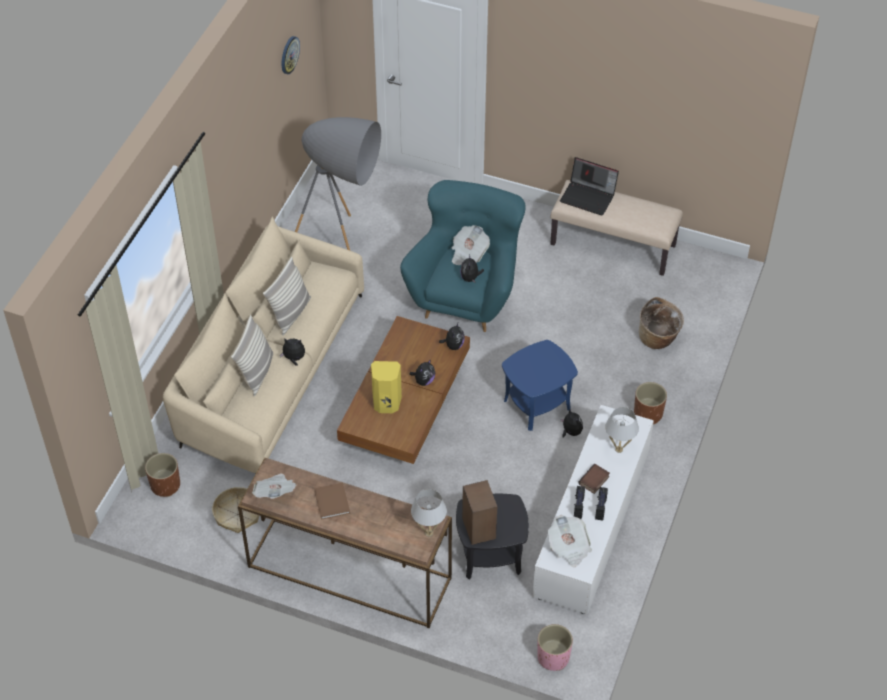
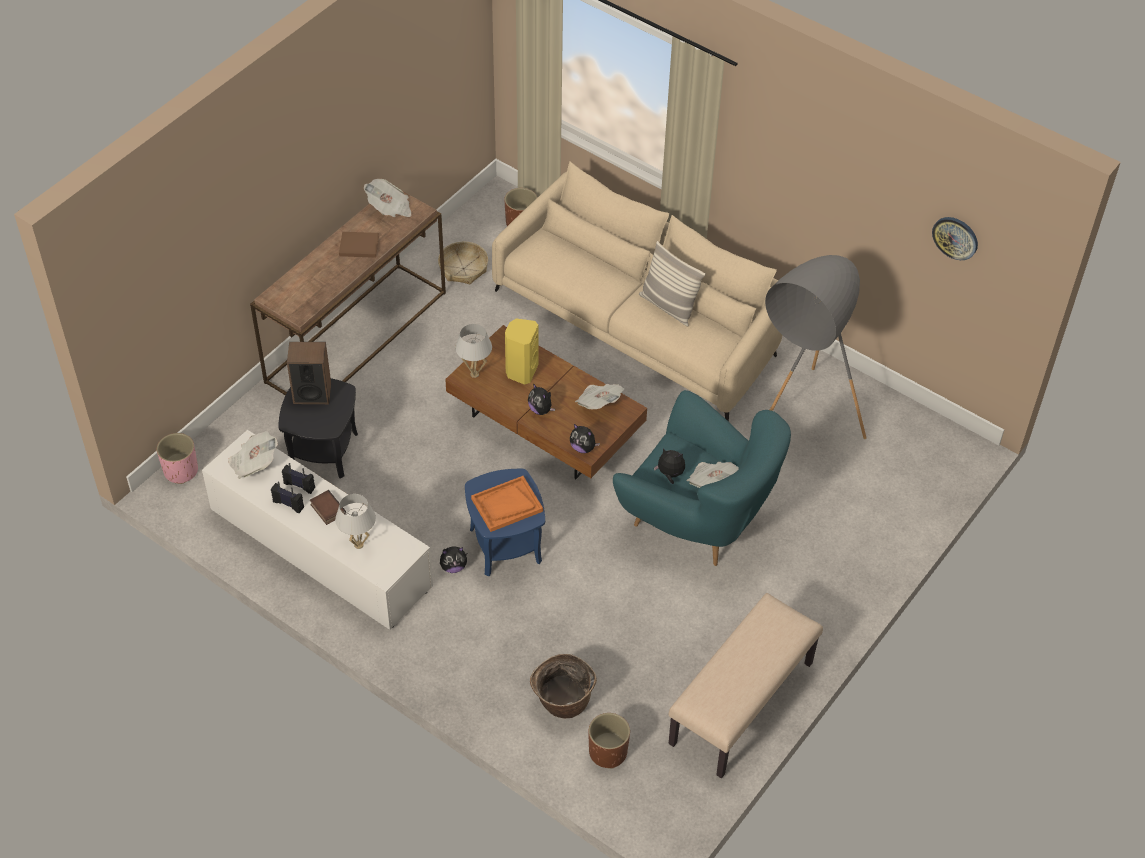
camera: 105 degrees right, 0 degrees up
pillow [231,315,273,396] -> none
plush toy [280,338,305,366] -> none
white table lamp [411,489,447,537] -> white table lamp moved to [455,324,492,378]
laptop [560,157,619,216] -> none
brown planter [634,382,667,424] -> brown planter moved to [589,713,630,769]
none -> orange tray [471,476,543,532]
none -> newspaper [575,384,624,409]

